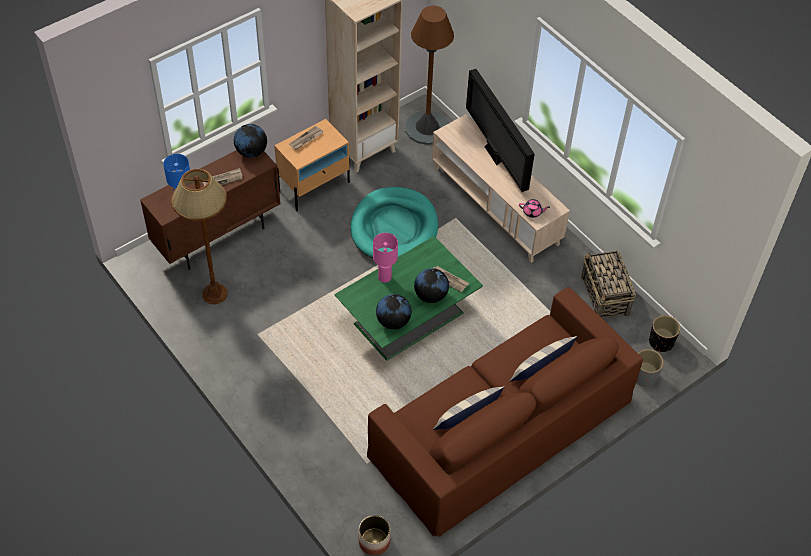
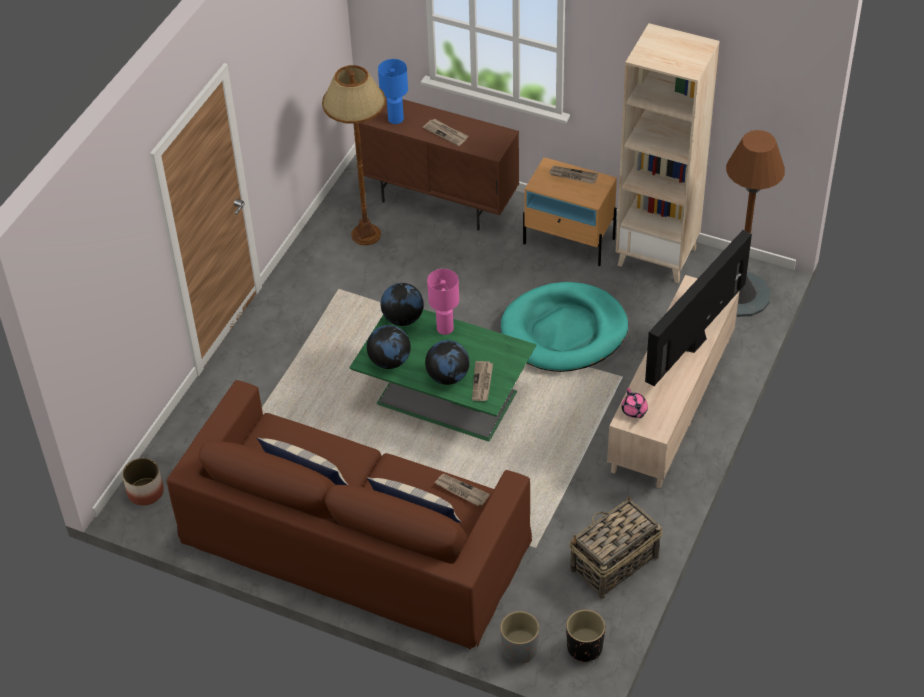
camera: 65 degrees right, 5 degrees down
globe [234,124,267,158] -> globe moved to [381,283,424,326]
none -> newspaper [434,474,490,506]

